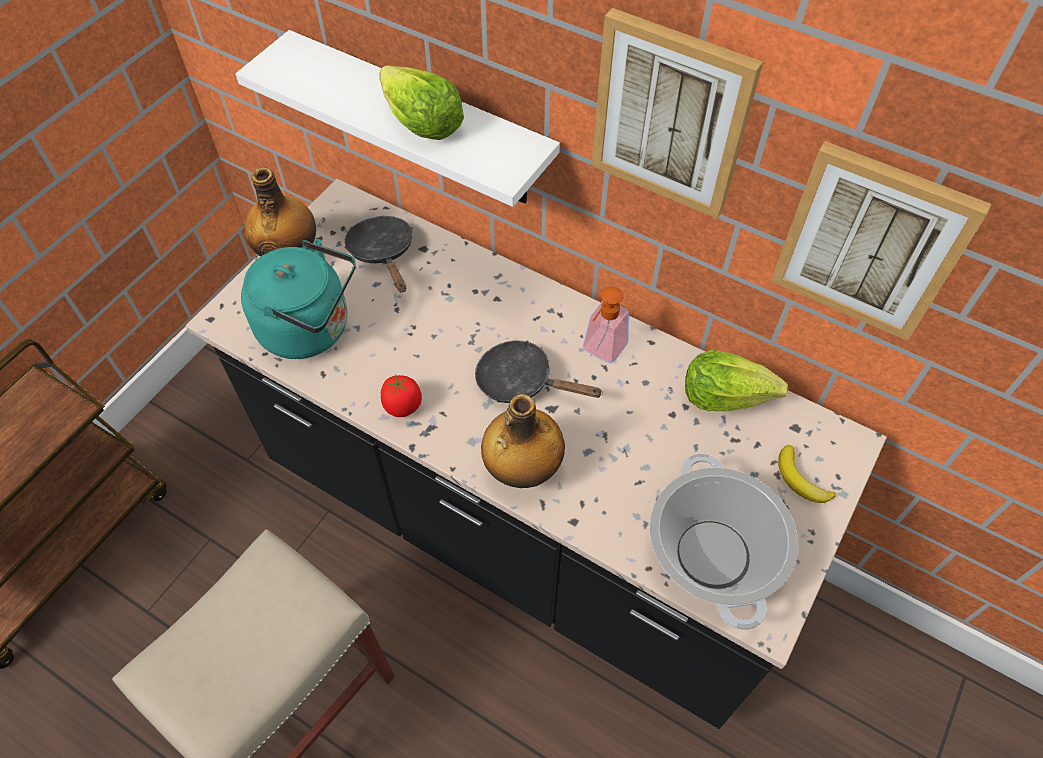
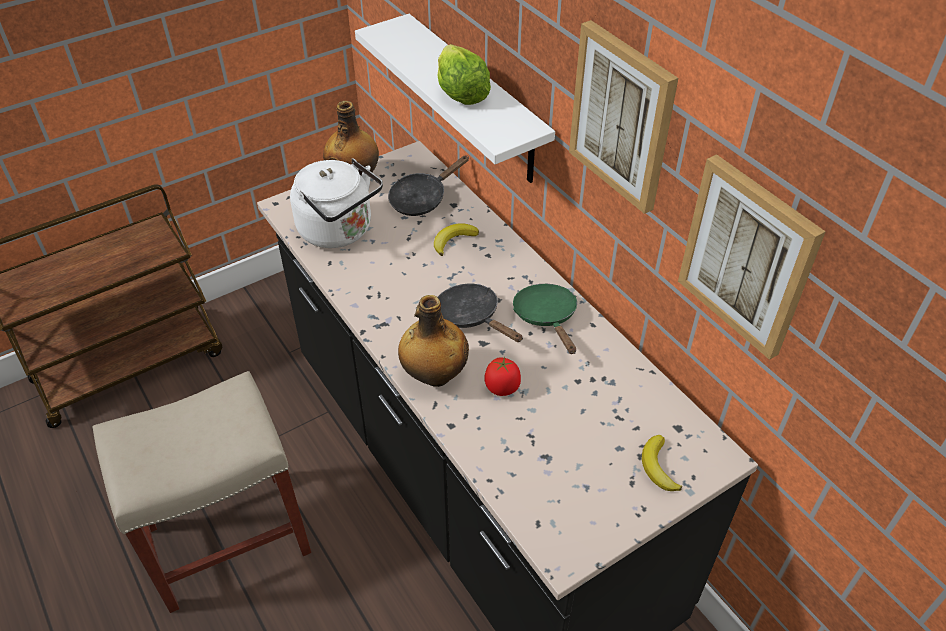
camera: 25 degrees right, 10 degrees down
turquoise kettle [241,239,356,359] -> white kettle [290,158,383,248]
black frying pan [344,216,413,292] -> black frying pan turned 135 degrees counterclockwise [388,156,469,216]
tomato [381,374,422,417] -> tomato moved to [485,356,521,396]
soap dispenser [583,287,629,363] -> green frying pan [513,284,577,354]
cooking pot [649,454,798,630] -> none
lettuce [685,350,788,411] -> none
none -> banana [434,224,479,256]

